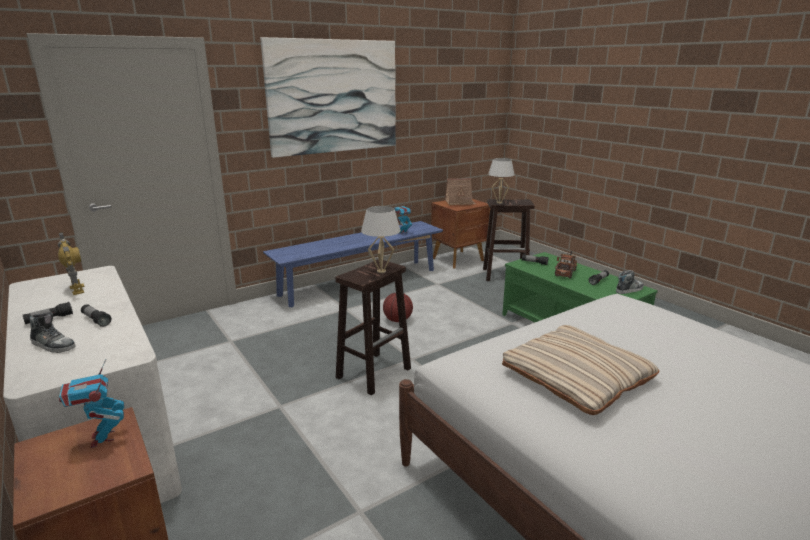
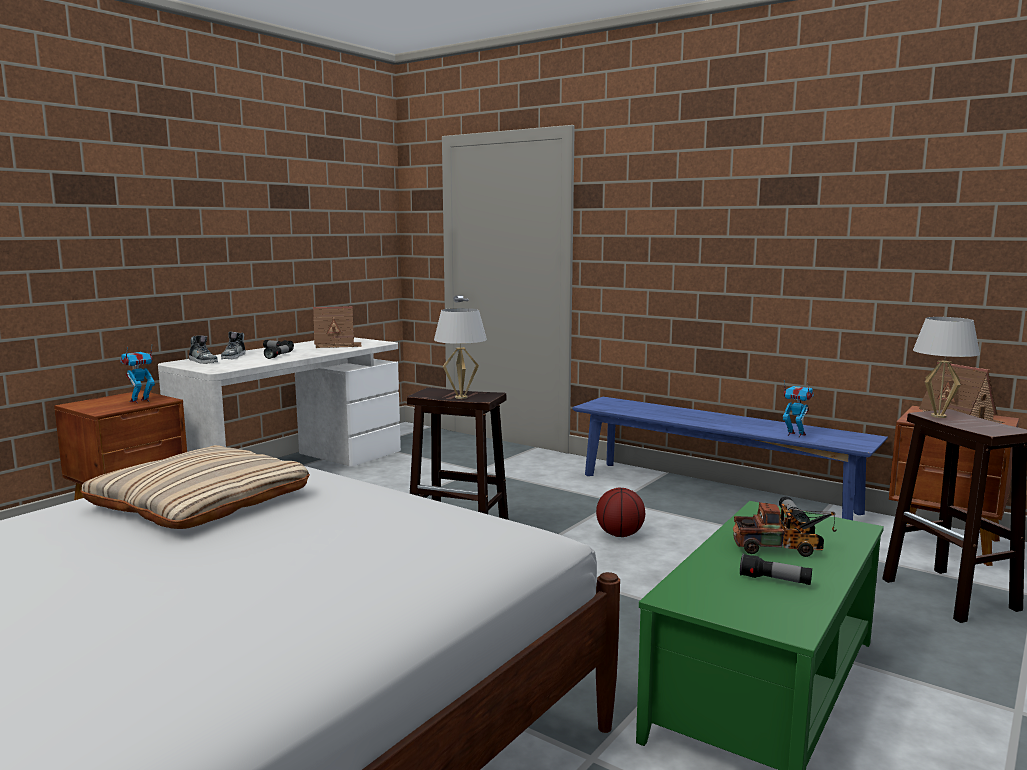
camera: 70 degrees right, 10 degrees down
toy robot [58,232,85,295] -> toy house [313,306,362,348]
picture [260,37,396,158] -> none
shoe [616,270,644,294] -> shoe moved to [189,335,218,364]

